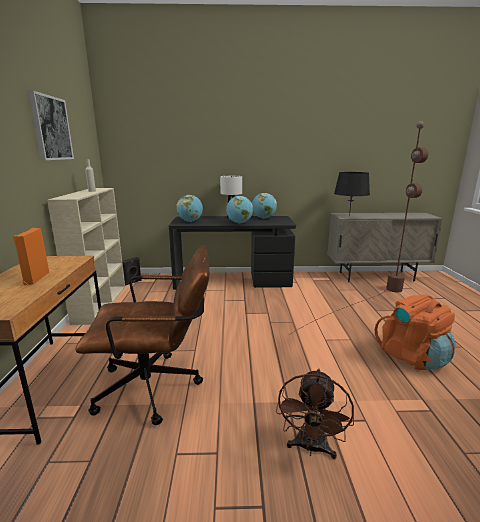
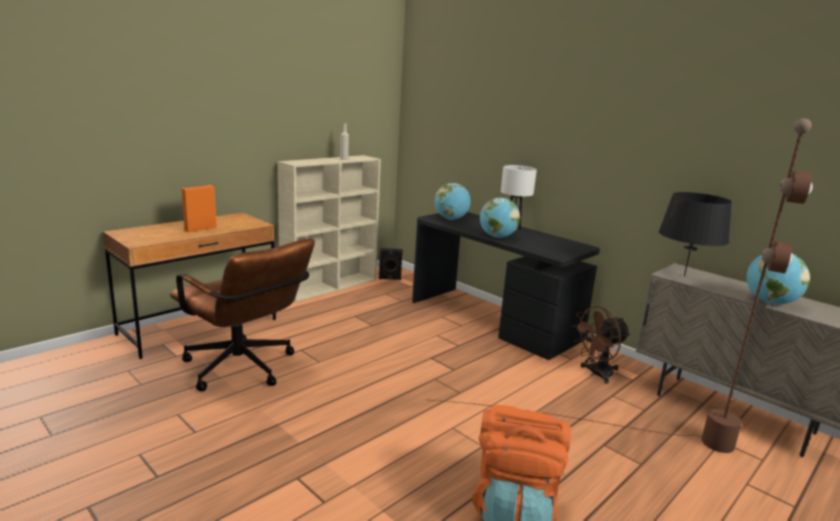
camera: 45 degrees right, 0 degrees up
picture [28,90,74,160] -> none
globe [252,193,277,219] -> globe moved to [746,254,810,304]
brown fan [276,369,354,459] -> brown fan moved to [571,306,630,384]

